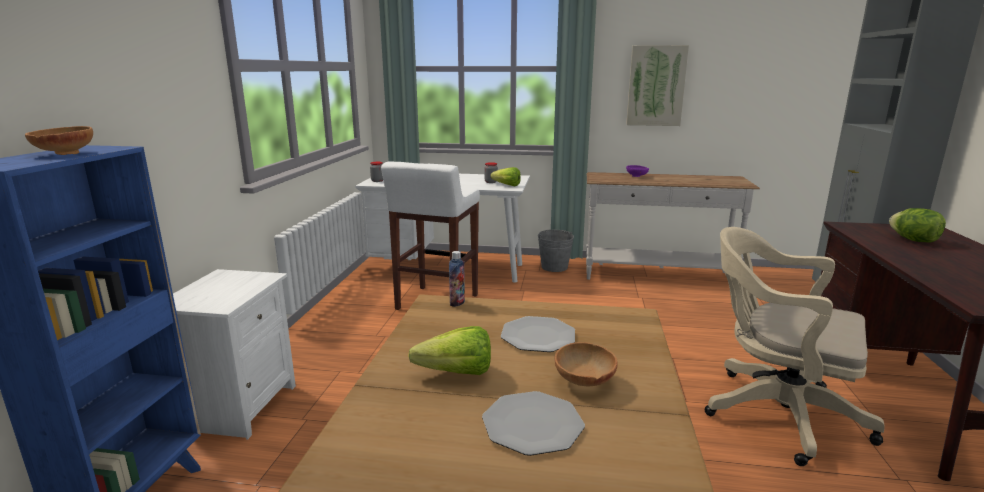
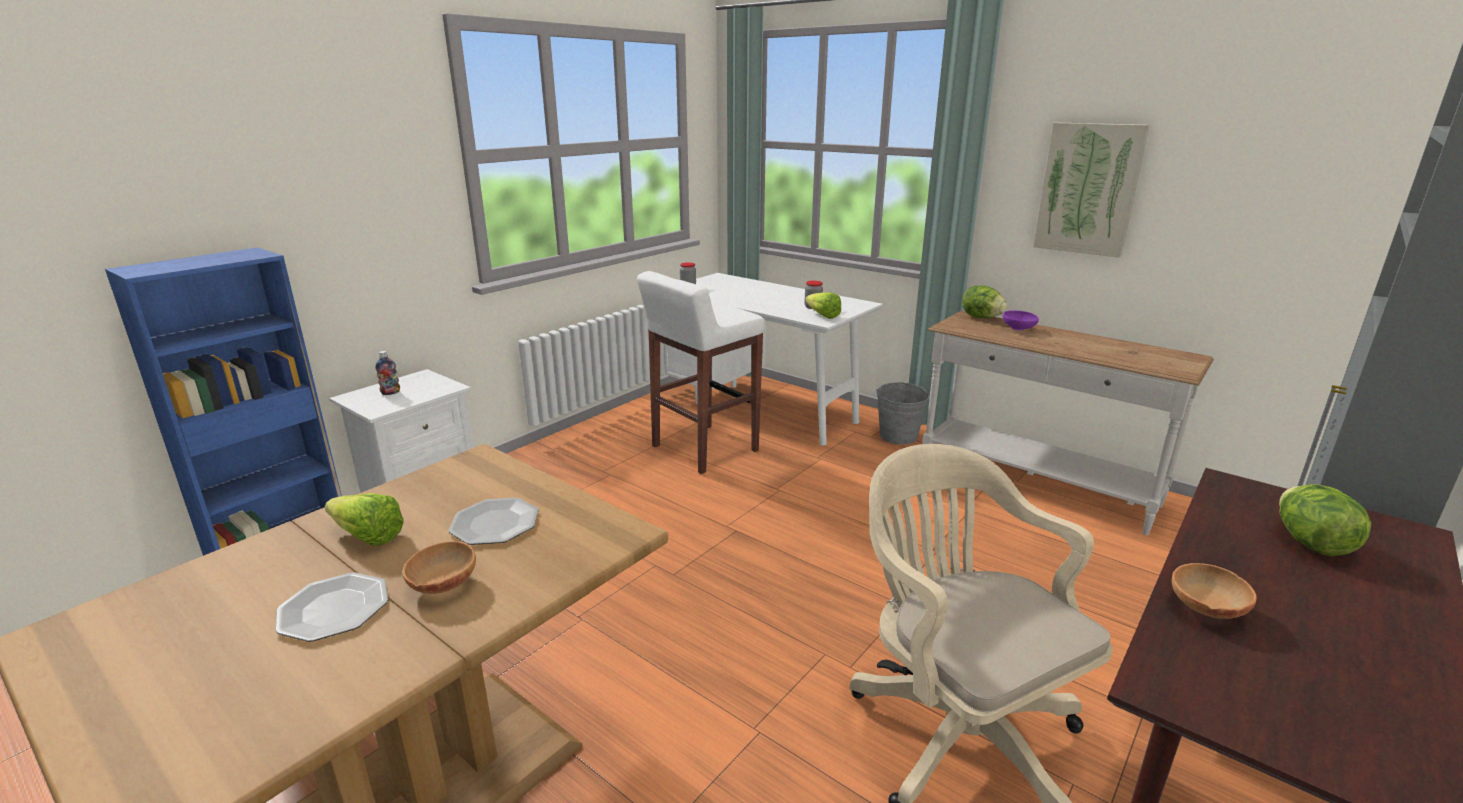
camera: 30 degrees right, 5 degrees up
brown bowl [25,126,93,155] -> brown bowl moved to [1171,563,1257,619]
bottle [449,251,465,307] -> bottle moved to [375,351,400,395]
none -> lettuce [962,285,1007,318]

